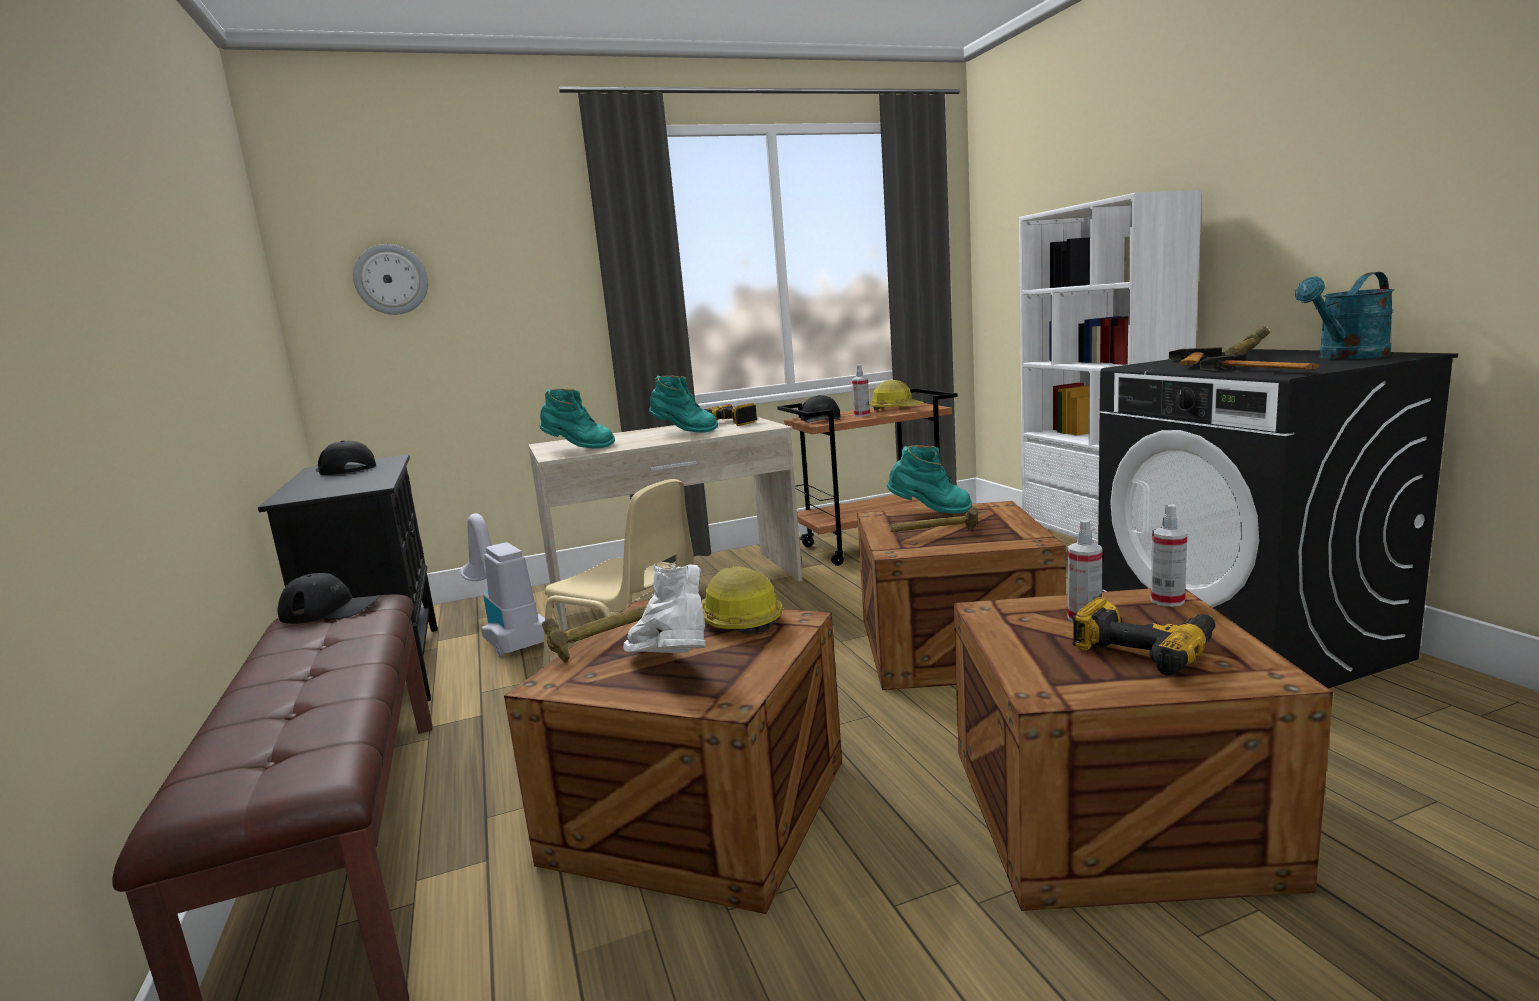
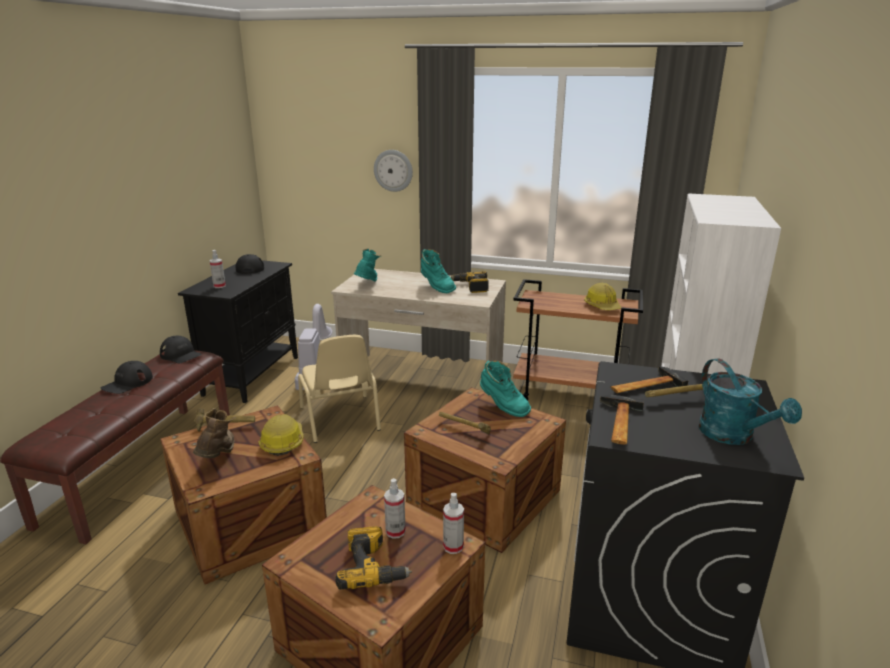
camera: 35 degrees right, 10 degrees up
wall clock [353,244,428,315] -> wall clock moved to [374,150,413,192]
turquoise boot [540,389,615,449] -> turquoise boot turned 120 degrees counterclockwise [354,249,380,282]
white boot [623,563,706,653] -> brown boot [193,408,236,458]
black cap [800,395,841,423] -> black cap moved to [101,361,153,394]
spray bottle [852,365,870,417] -> spray bottle moved to [210,250,226,288]
turquoise watering can [1295,272,1394,359] -> turquoise watering can turned 120 degrees counterclockwise [698,358,802,445]

